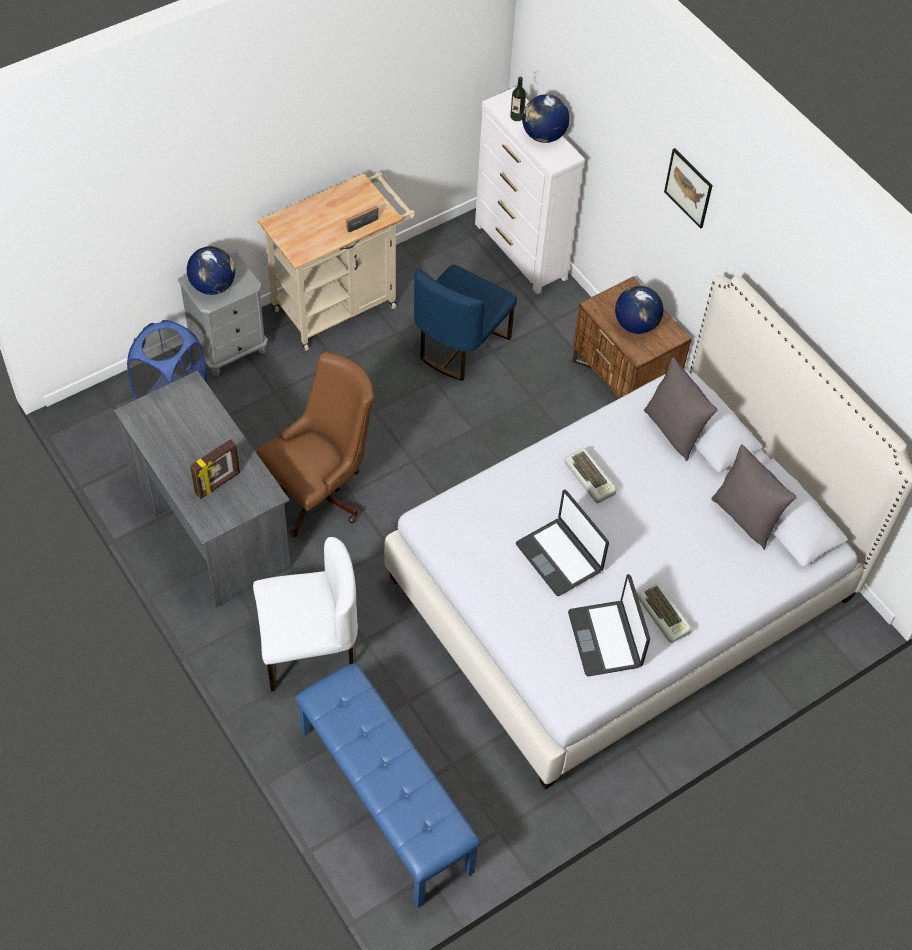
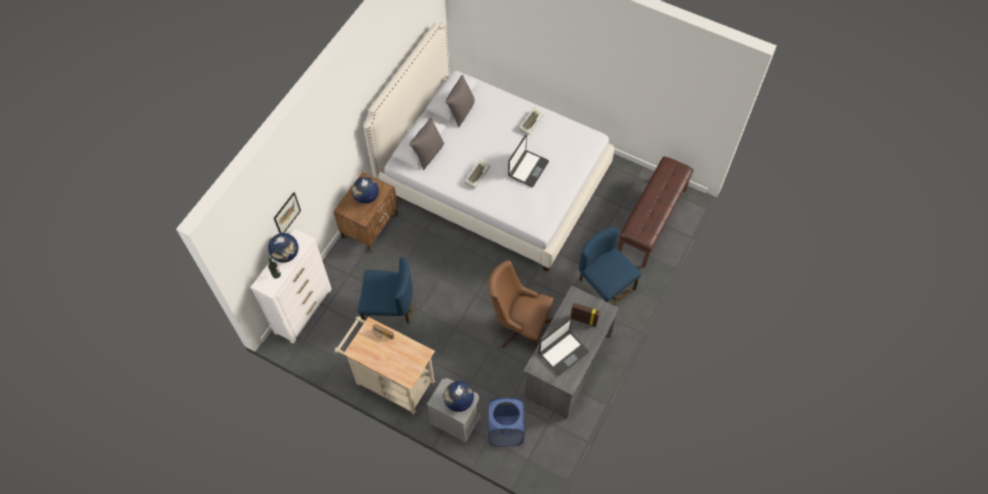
camera: 115 degrees left, 5 degrees up
white chair [253,537,358,691] -> blue chair [579,227,641,305]
blue bench [295,663,481,908] -> brown bench [618,157,694,268]
laptop [568,574,650,676] -> laptop moved to [538,318,589,376]
picture [664,148,713,229] -> picture moved to [274,192,301,233]

